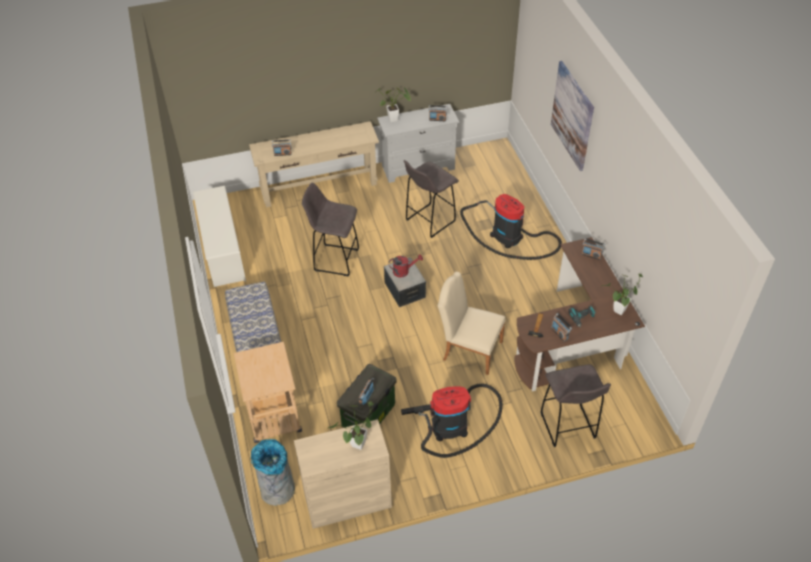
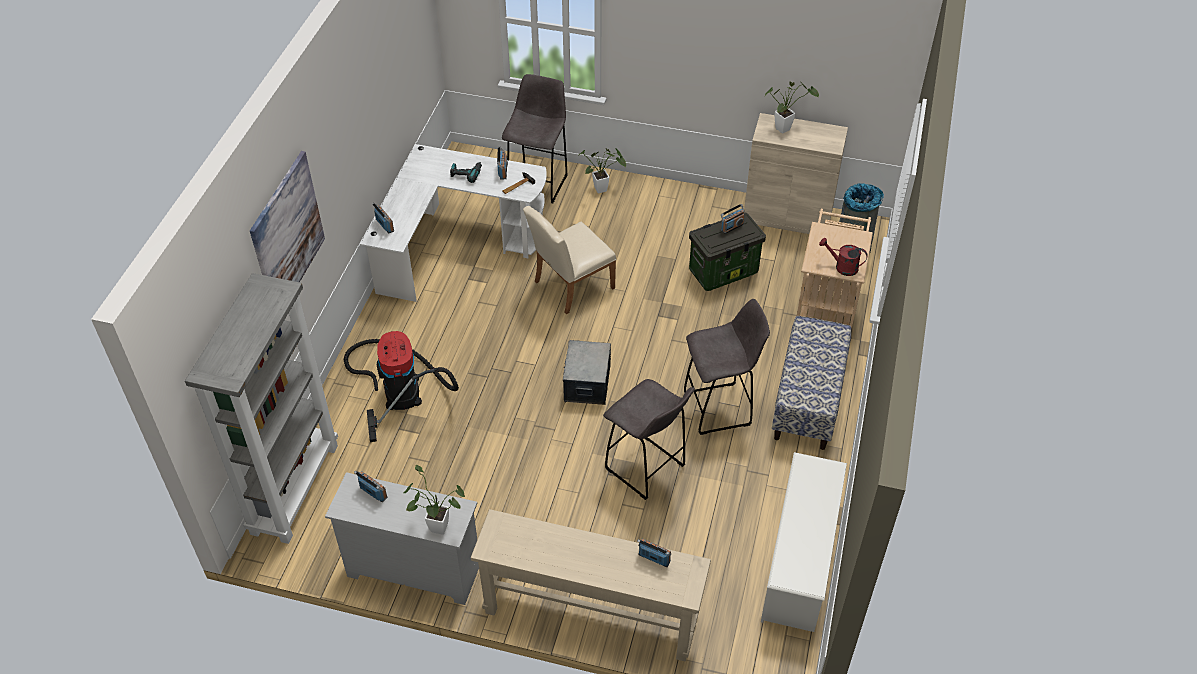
camera: 150 degrees left, 0 degrees up
red watering can [389,254,423,277] -> red watering can moved to [819,238,868,276]
vacuum cleaner [401,383,503,458] -> none
grey stool [404,160,459,238] -> grey stool moved to [684,299,770,435]
beige chair [438,272,505,375] -> beige chair turned 90 degrees clockwise [523,206,616,314]
brown desk [515,237,645,391] -> white desk [360,144,547,302]
potted plant [600,274,643,315] -> potted plant moved to [579,148,626,193]
none -> grey bookcase [185,273,338,544]

